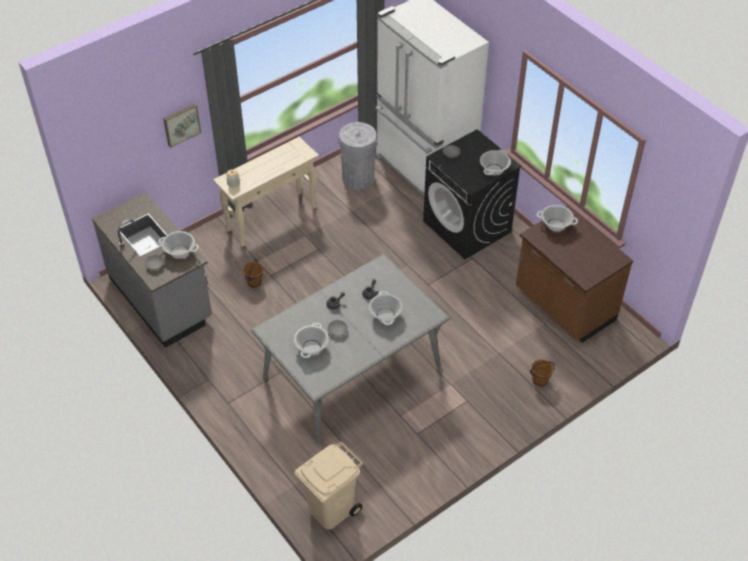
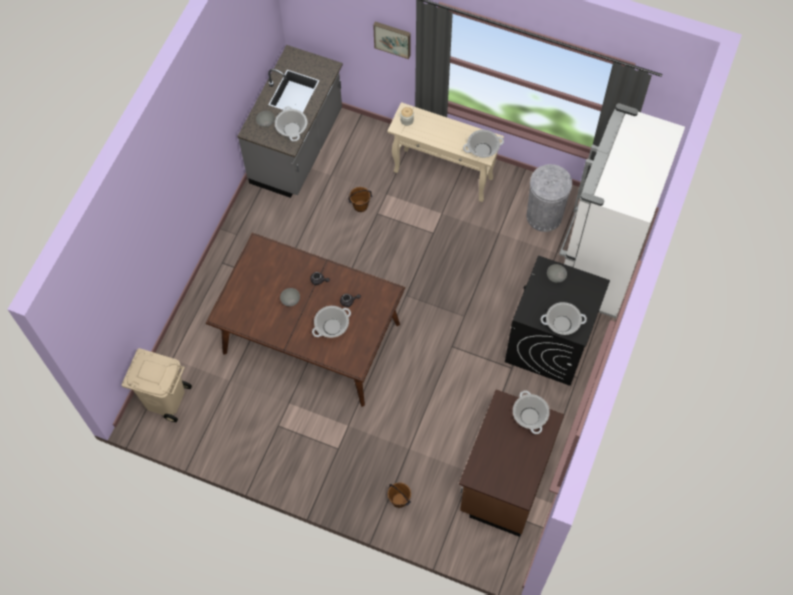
camera: 60 degrees right, 15 degrees up
grey dining table [251,254,450,443] -> brown dining table [206,233,405,407]
cooking pot [294,323,329,358] -> cooking pot moved to [463,130,504,158]

